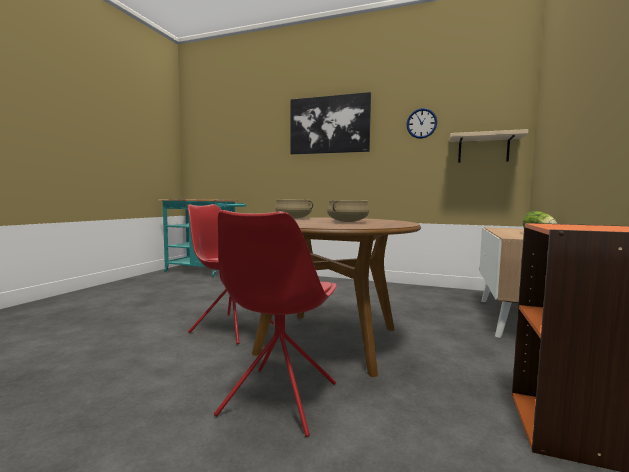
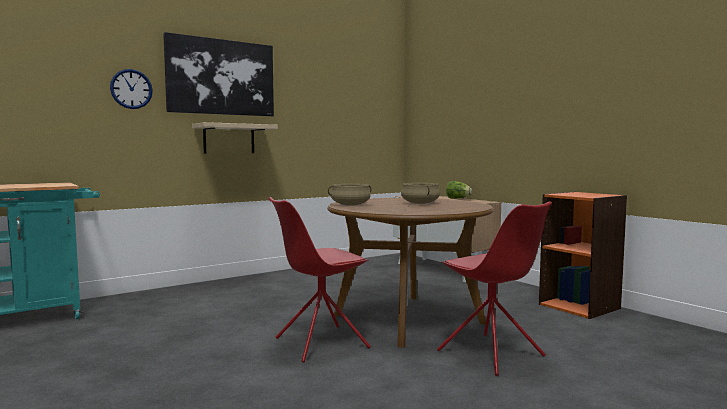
camera: 55 degrees left, 0 degrees up
wall clock [406,108,437,139] -> wall clock moved to [110,69,153,109]
beige shelf [450,129,528,163] -> beige shelf moved to [192,122,278,153]

